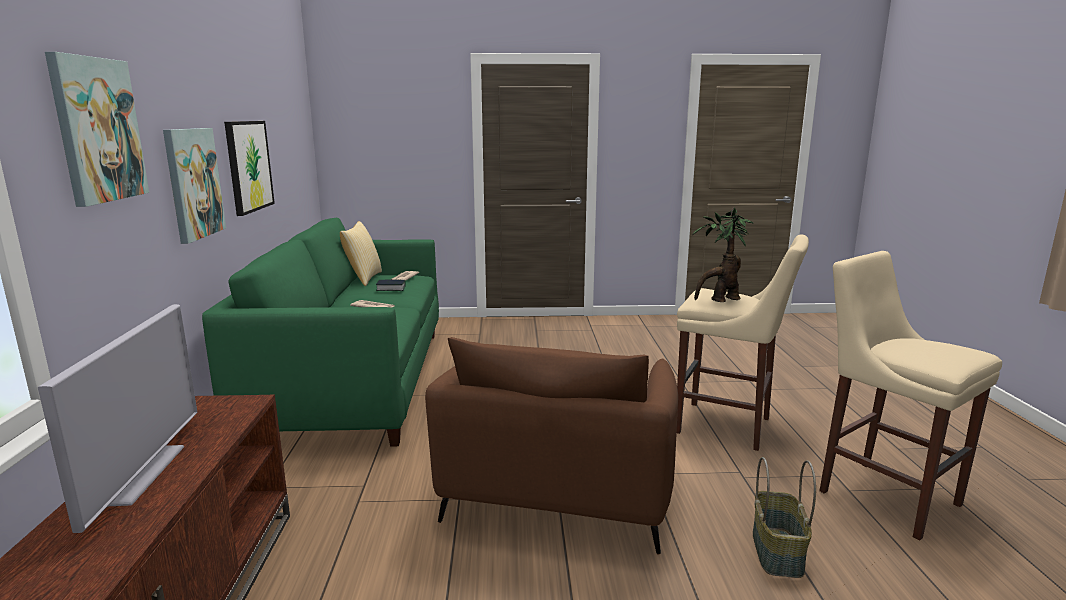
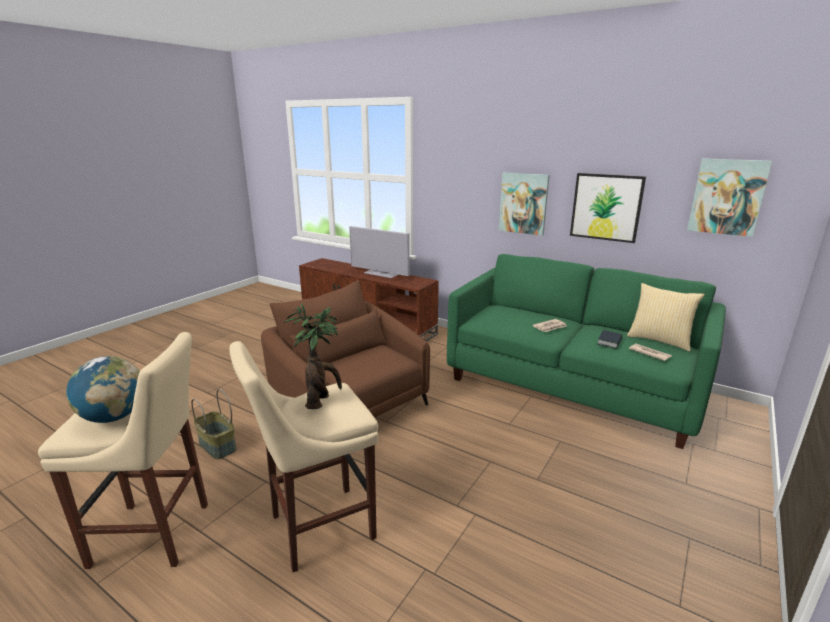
camera: 125 degrees right, 5 degrees up
picture [45,52,149,207] -> picture moved to [687,158,772,237]
none -> globe [66,356,140,423]

